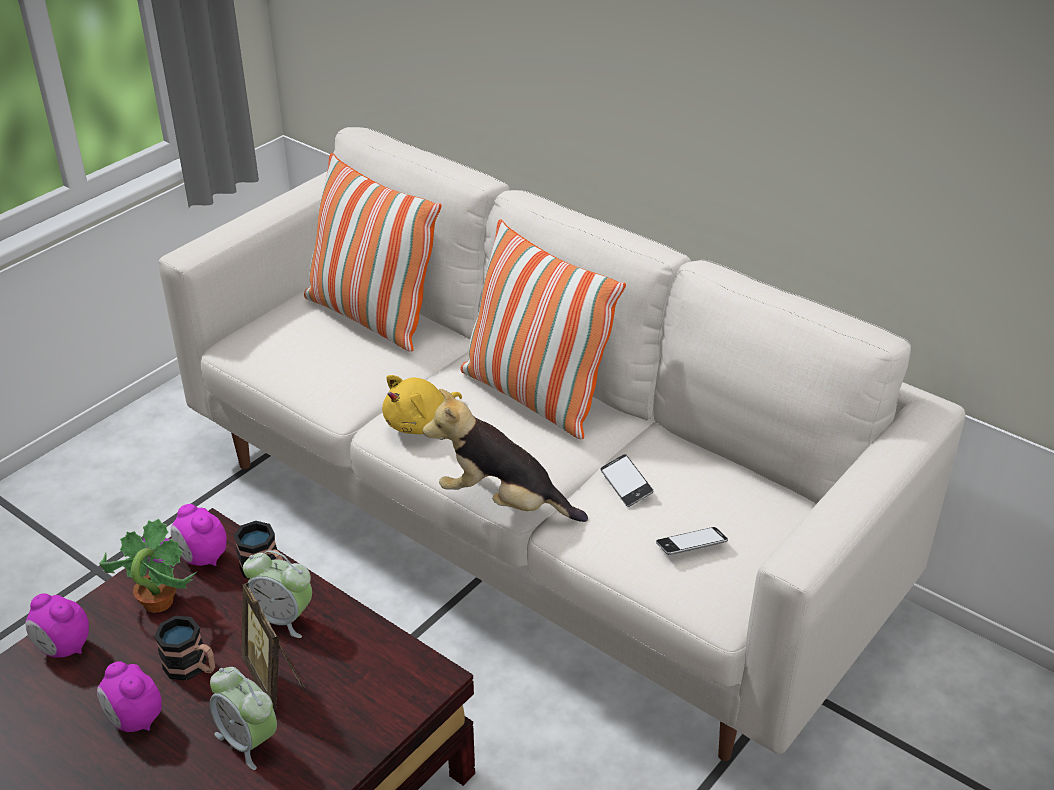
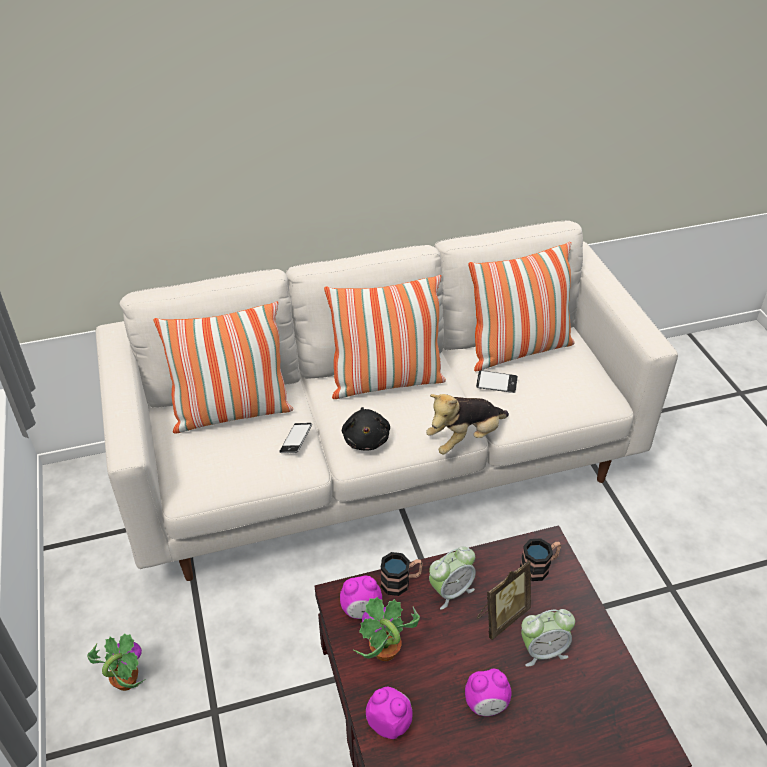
camera: 55 degrees left, 5 degrees up
alarm clock [25,593,89,658] -> alarm clock turned 120 degrees counterclockwise [366,687,412,739]
mug [154,616,215,681] -> mug moved to [520,538,561,581]
picture frame [242,583,305,710] -> picture frame turned 45 degrees counterclockwise [477,559,531,640]
yellow plush toy [382,375,462,434] -> black plush toy [342,407,390,450]
phone [656,527,728,555] -> phone moved to [279,423,312,453]
none -> potted plant [87,633,145,691]
none -> pillow [468,242,575,371]

